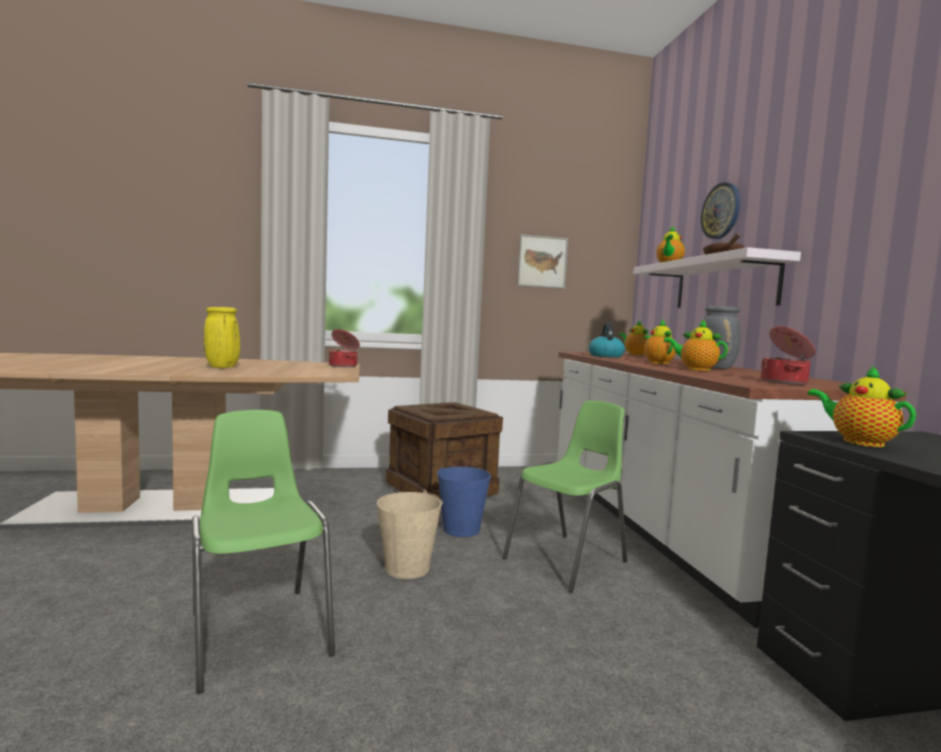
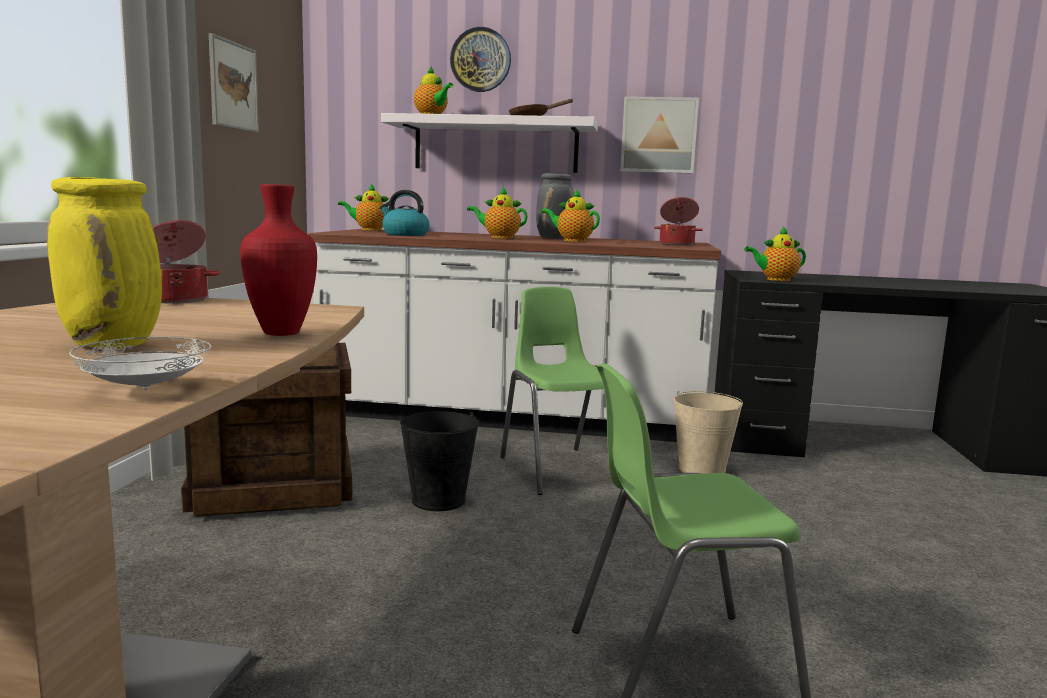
camera: 70 degrees left, 5 degrees up
beige bucket [377,490,443,579] -> beige bucket moved to [673,391,743,474]
blue bucket [437,466,491,537] -> black bucket [400,411,479,511]
teapot [664,320,728,371] -> teapot turned 60 degrees clockwise [542,189,600,242]
none -> white plate [69,337,212,390]
none -> red vase [240,184,317,336]
none -> picture [620,96,699,174]

